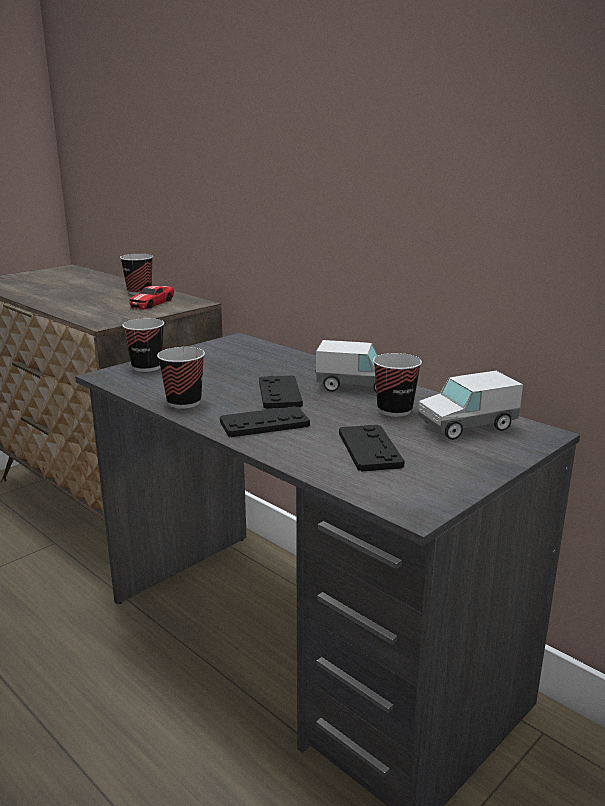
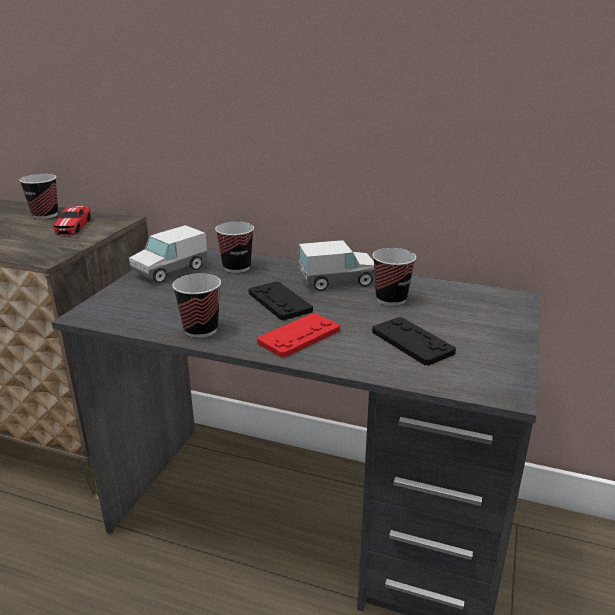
camera: 25 degrees left, 5 degrees up
cup [122,318,164,372] -> cup moved to [215,222,254,273]
black game controller [220,406,310,437] -> red game controller [257,313,340,358]
toy truck [418,371,523,440] -> toy truck moved to [129,225,207,283]

